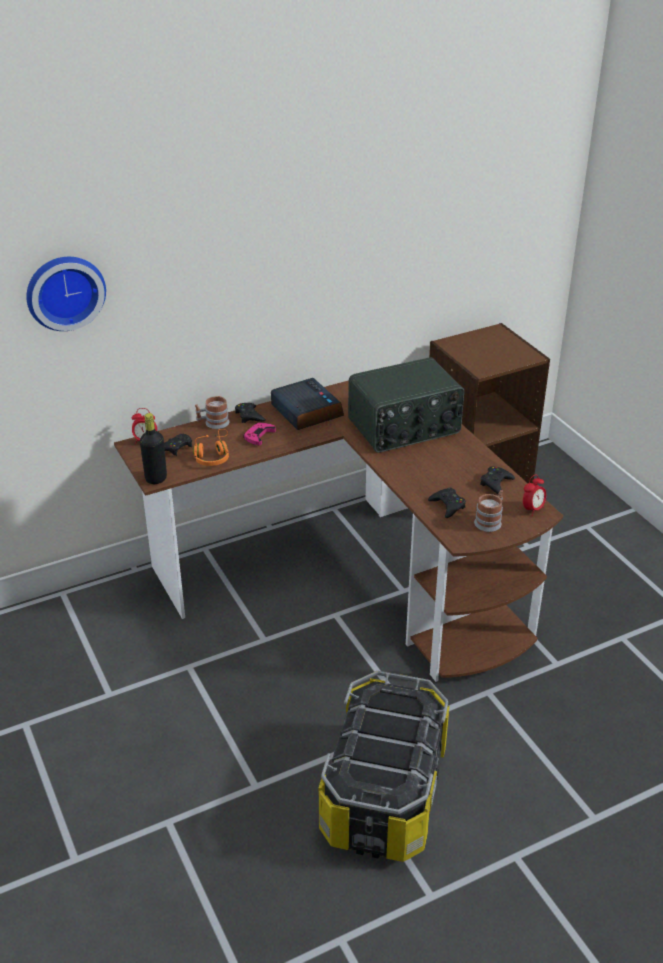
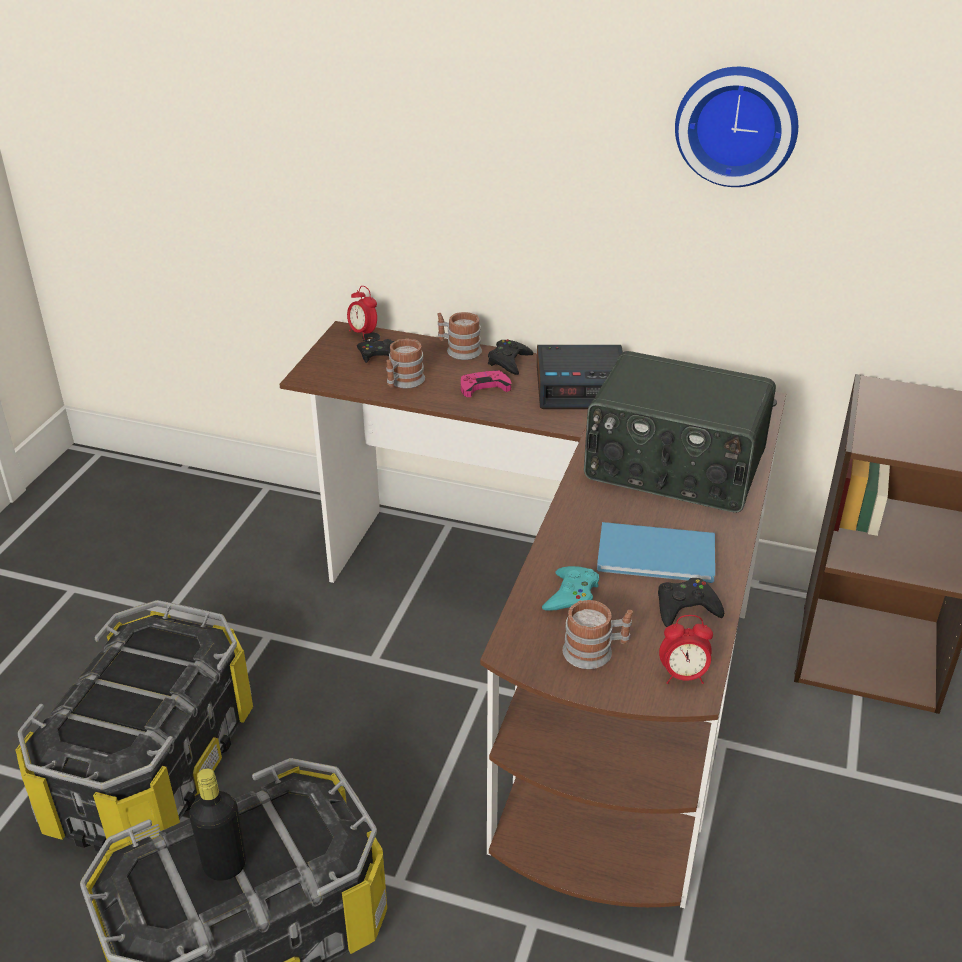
camera: 45 degrees right, 0 degrees up
wall clock [26,257,106,331] -> wall clock moved to [675,67,798,187]
black bottle [140,413,167,484] -> black bottle moved to [189,768,246,881]
orange headphones [193,429,229,466] -> mug [386,339,425,388]
alarm clock [271,378,344,430] -> alarm clock turned 75 degrees clockwise [537,345,623,409]
black game controller [428,487,466,518] -> turquoise game controller [542,566,599,611]
none -> storage box [15,600,253,852]
none -> blue book [597,522,715,583]

